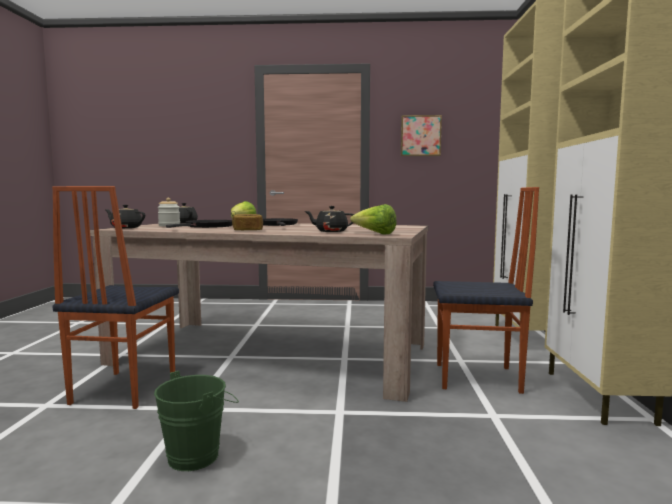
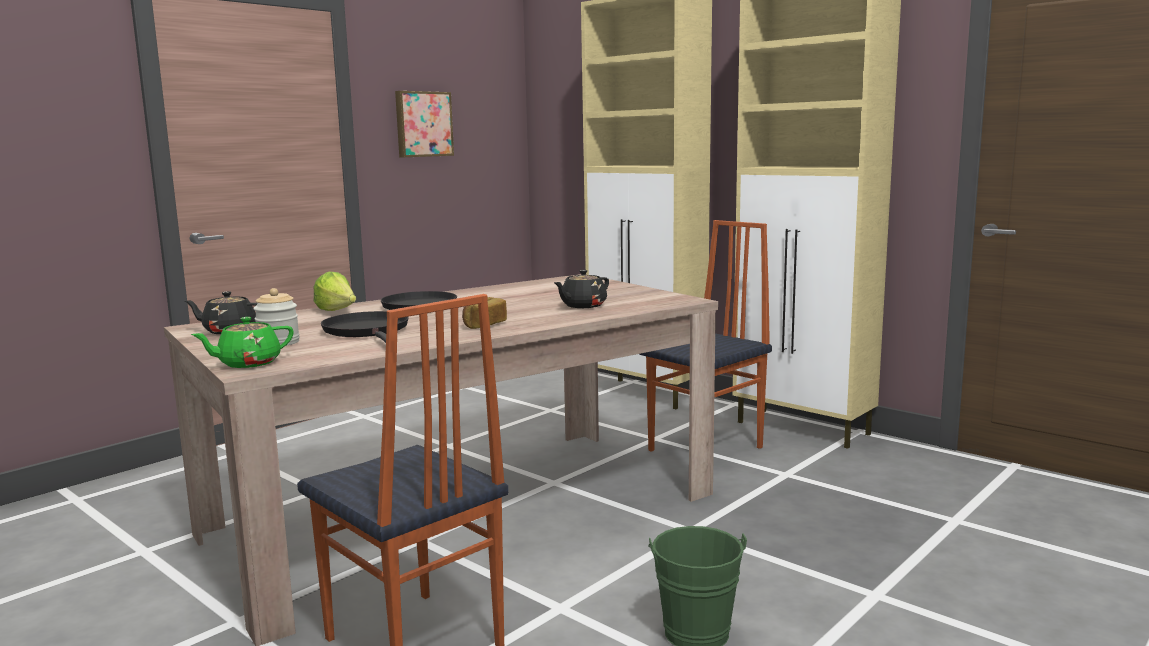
camera: 50 degrees left, 5 degrees up
black teapot [105,205,145,228] -> green teapot [191,317,294,368]
lettuce [350,204,396,235] -> none

